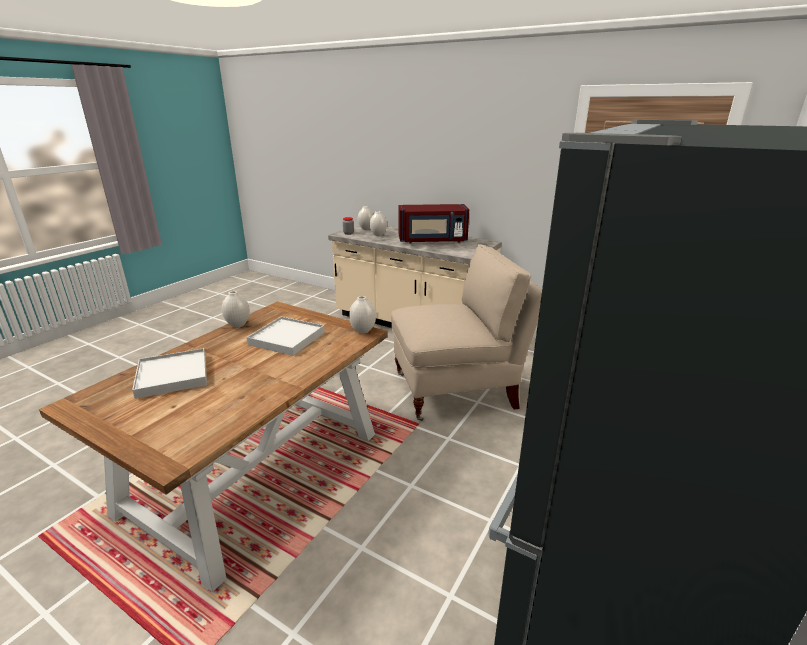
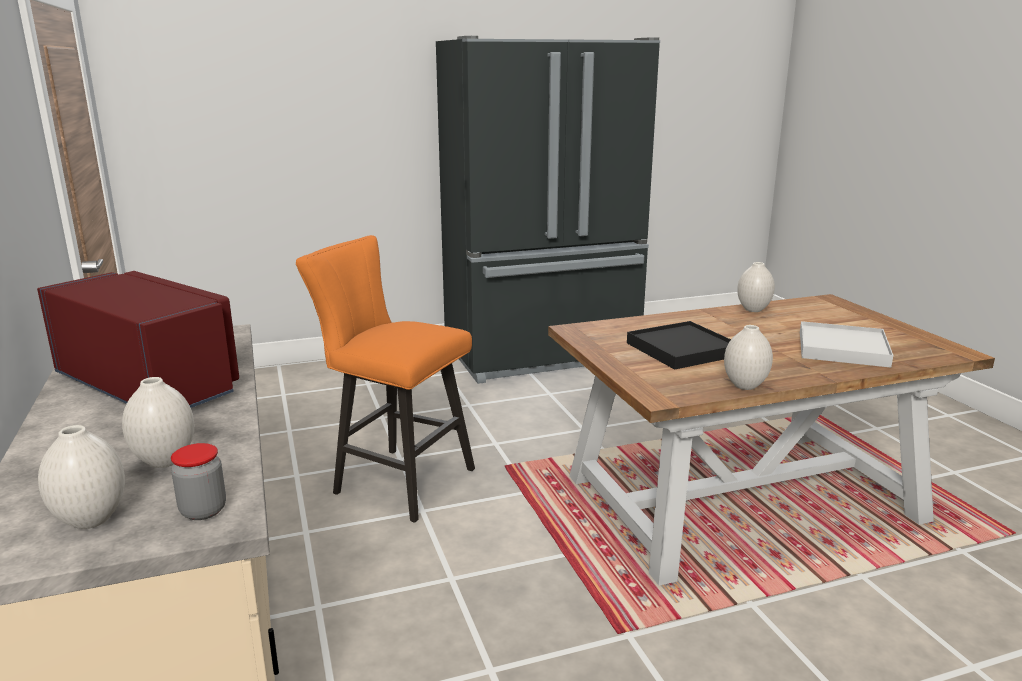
camera: 140 degrees left, 5 degrees down
white tray [246,317,325,356] -> black tray [627,321,731,369]
white vase [349,296,376,334] -> white vase moved to [737,262,775,312]
beige chair [391,244,542,421] -> orange stool [296,235,475,523]

